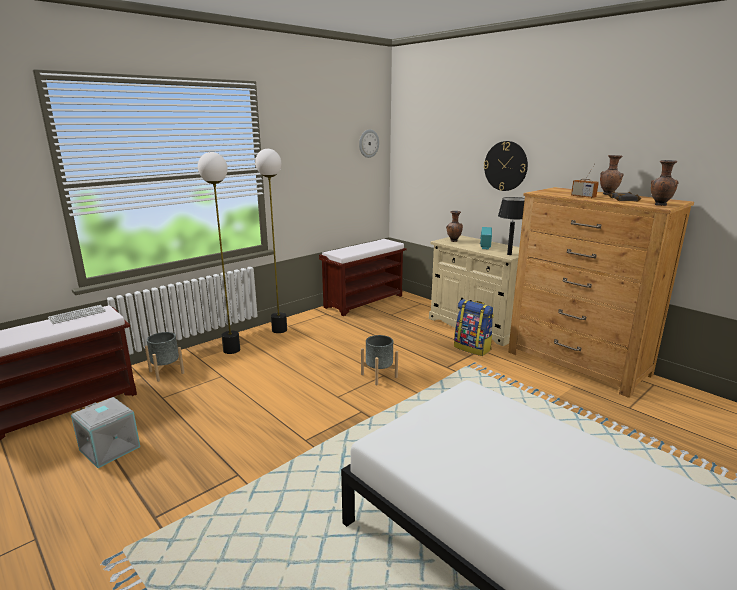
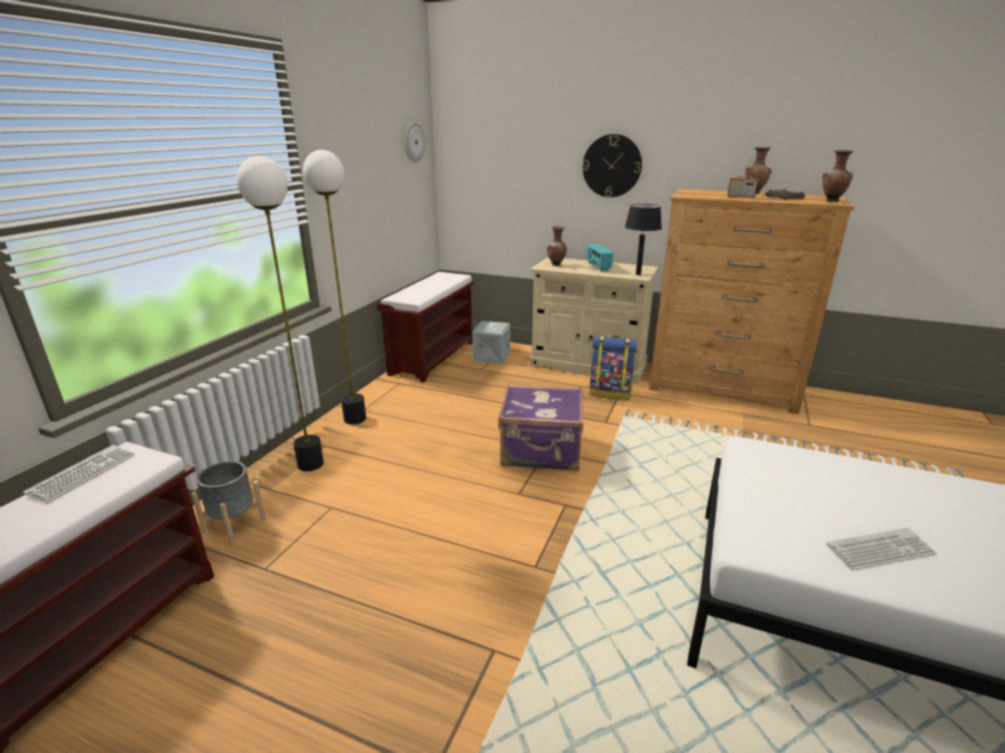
camera: 25 degrees left, 5 degrees up
grey storage box [71,397,140,468] -> grey storage box moved to [472,321,510,364]
grey planter [361,335,398,385] -> purple suitcase [498,384,583,471]
none -> keyboard [826,527,937,570]

